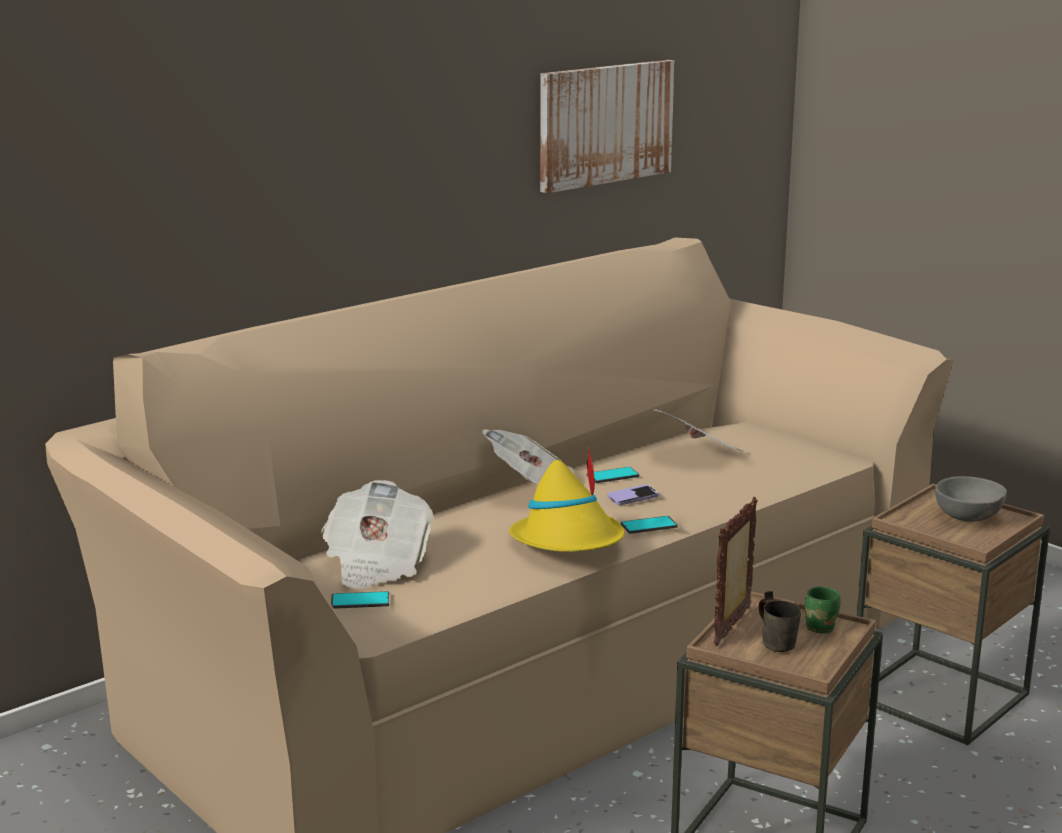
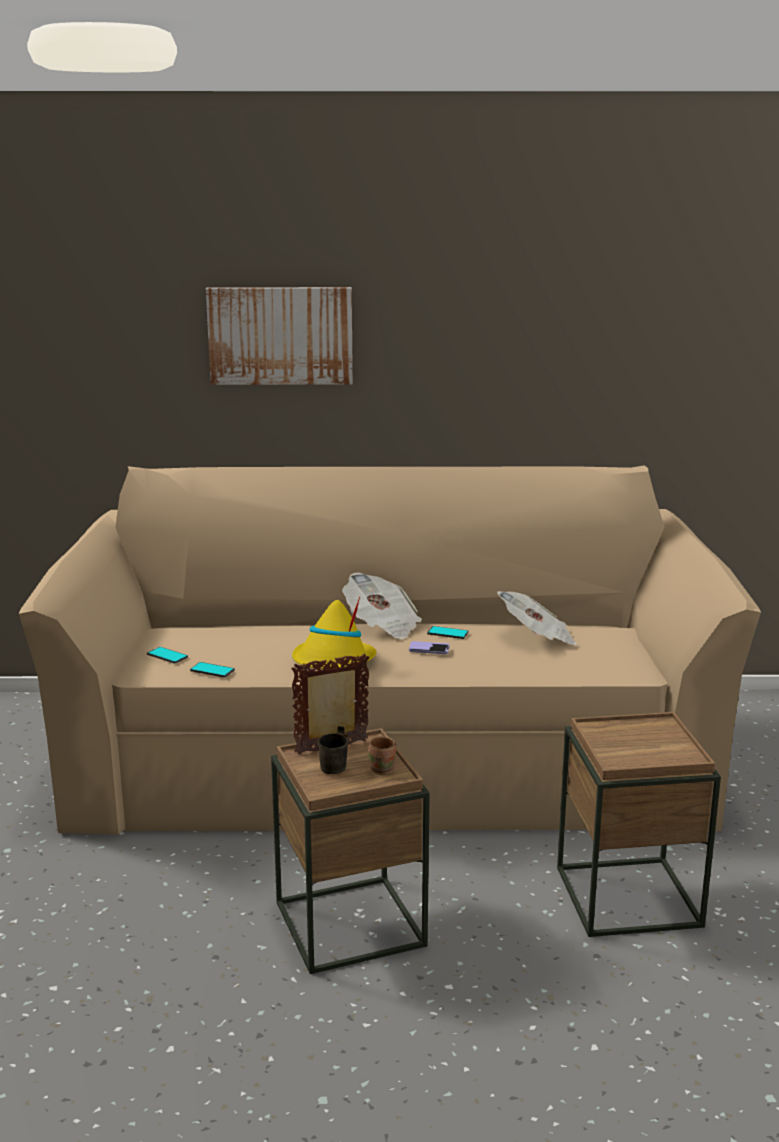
camera: 40 degrees right, 0 degrees up
newspaper [321,480,434,589] -> none
picture [540,60,674,193] -> picture moved to [206,287,353,385]
phone [621,516,678,534] -> phone moved to [190,662,235,678]
green mug [805,586,840,633] -> brown mug [368,737,396,775]
grey bowl [935,476,1007,522] -> none

